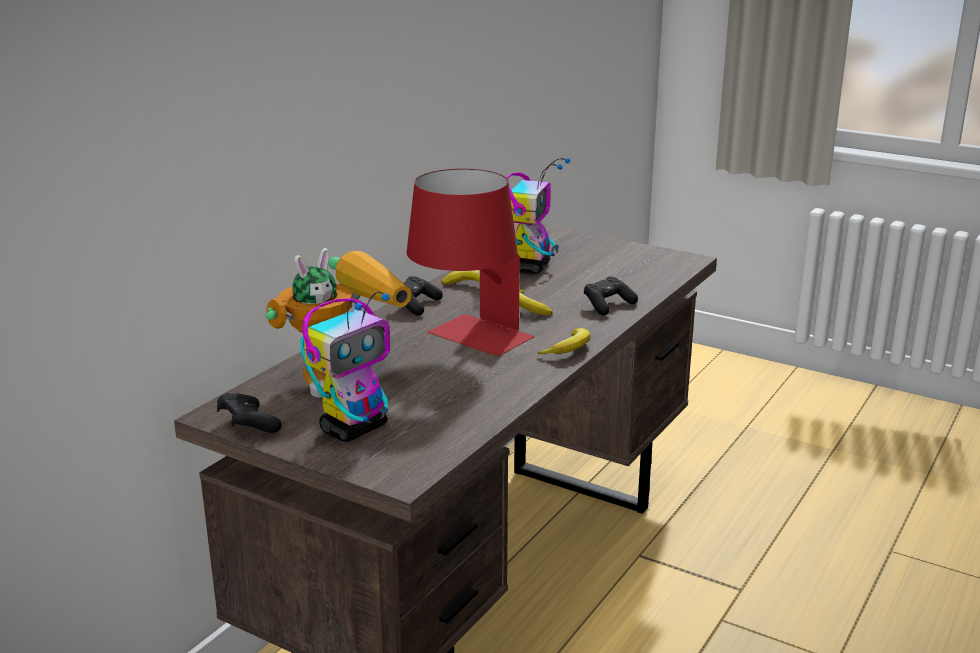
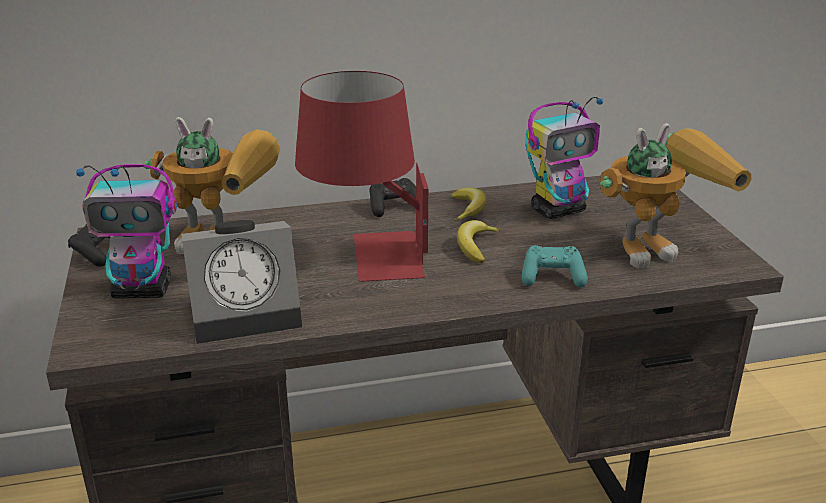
camera: 45 degrees right, 5 degrees up
banana [537,328,590,354] -> none
black game controller [584,276,638,315] -> turquoise game controller [522,245,588,287]
none -> alarm clock [181,220,302,344]
none -> toy robot [600,123,751,268]

